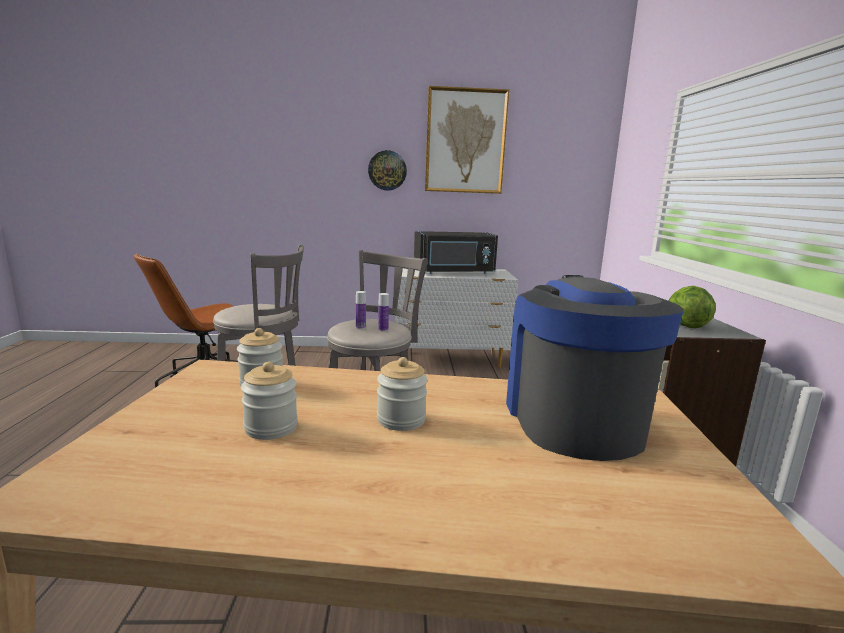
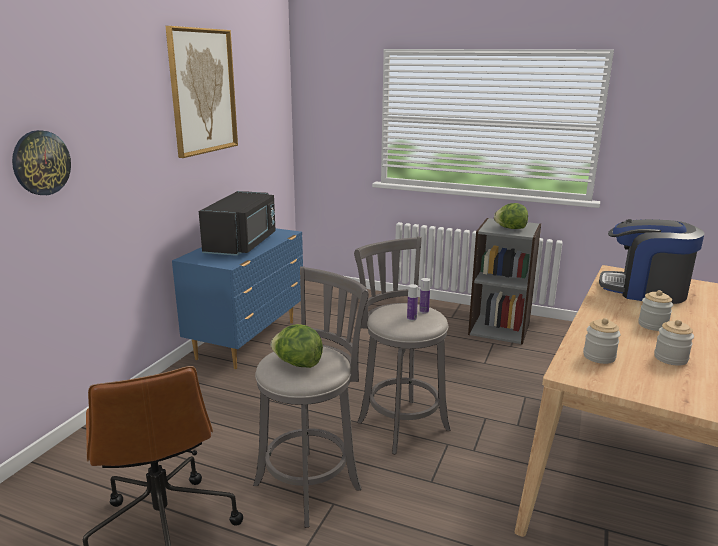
camera: 65 degrees left, 5 degrees up
wall clock [368,150,407,191] -> wall clock moved to [12,130,71,195]
white dresser [395,268,518,368] -> blue dresser [172,228,303,369]
none -> lettuce [271,324,323,368]

